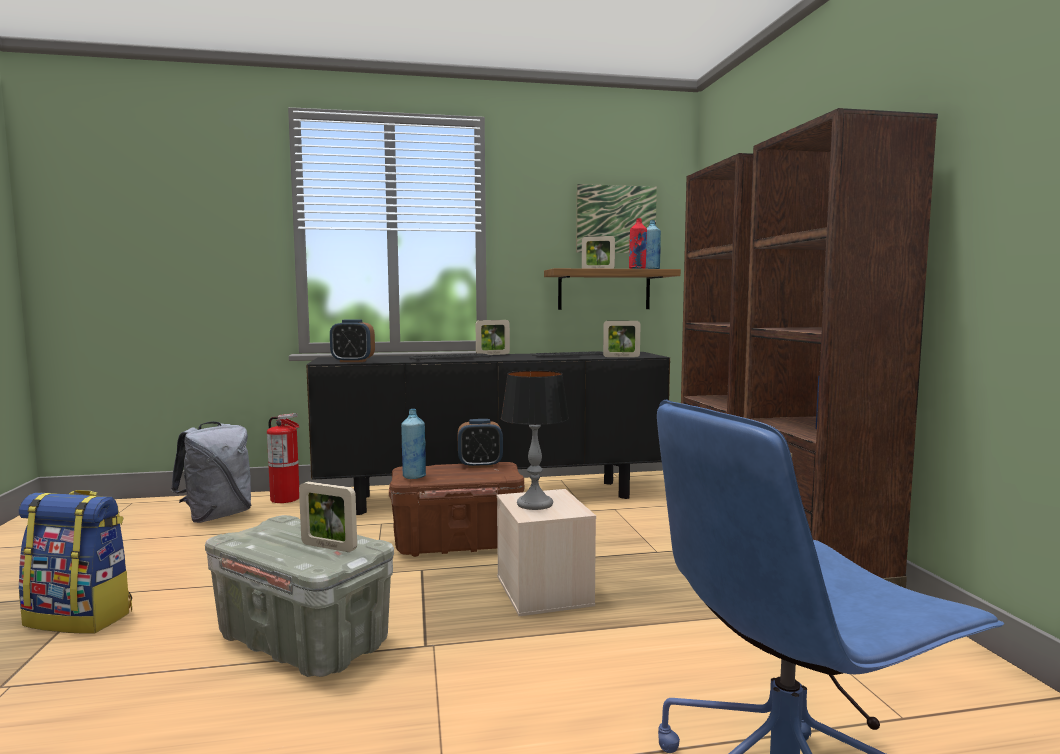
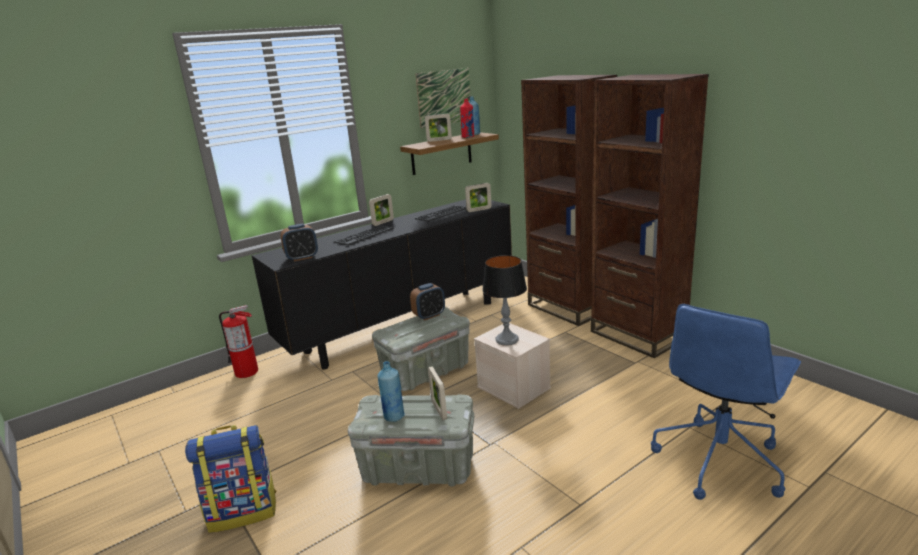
camera: 25 degrees left, 15 degrees up
grey backpack [170,421,252,523] -> none
picture frame [299,482,357,552] -> picture frame turned 75 degrees clockwise [428,366,447,420]
brown storage box [389,462,524,557] -> grey storage box [372,307,470,391]
blue bottle [401,409,426,479] -> blue bottle moved to [377,361,405,422]

